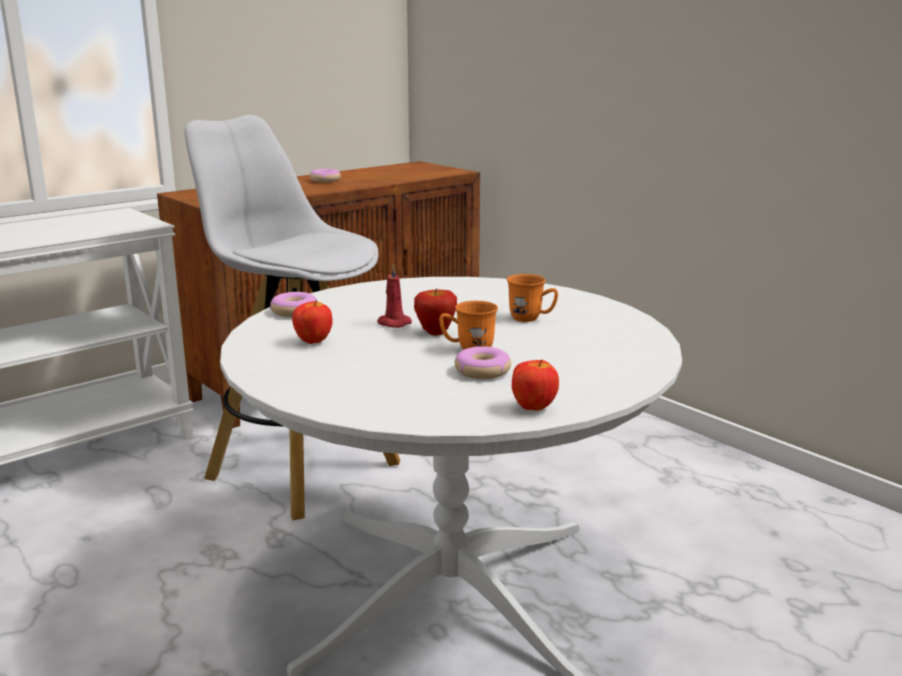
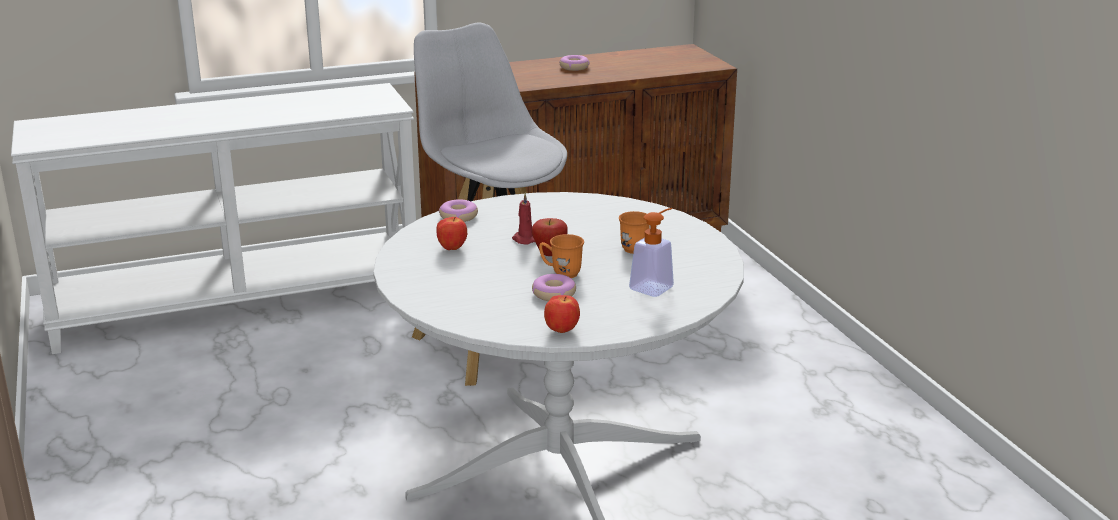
camera: 20 degrees right, 5 degrees up
none -> soap dispenser [629,208,674,297]

